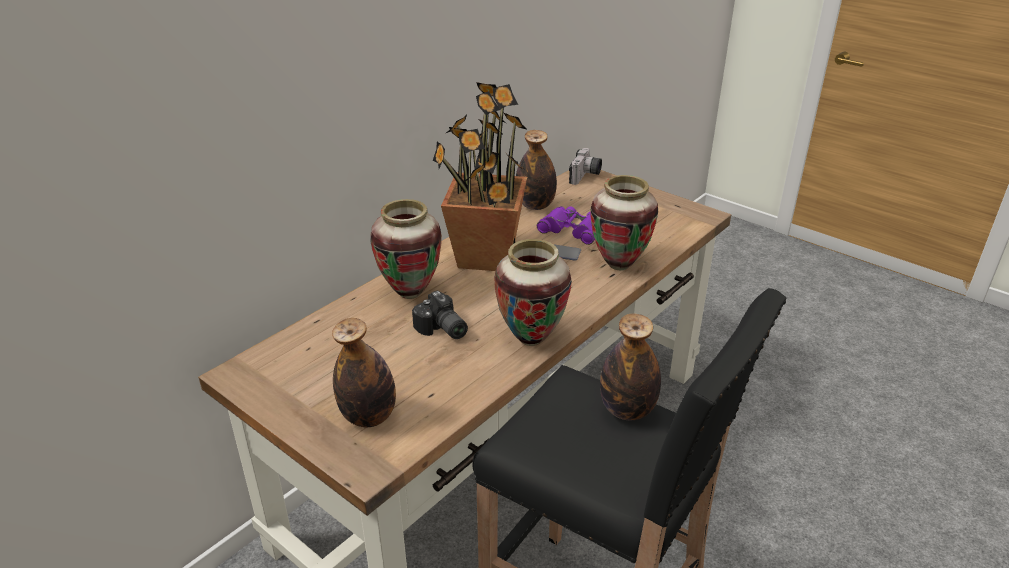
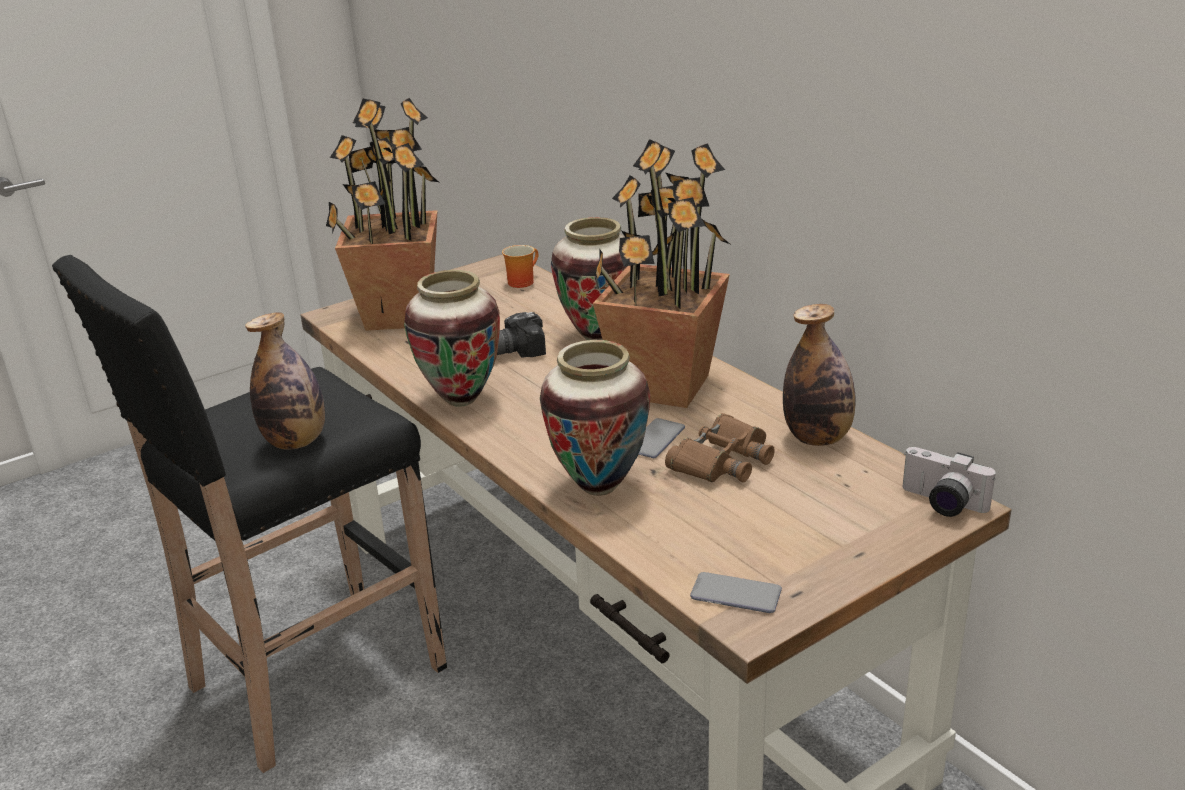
camera: 105 degrees right, 5 degrees down
bottle [332,318,396,427] -> potted plant [326,98,439,331]
purple binoculars [537,206,595,245] -> brown binoculars [665,413,775,482]
none -> mug [502,245,538,288]
none -> phone [690,572,782,613]

